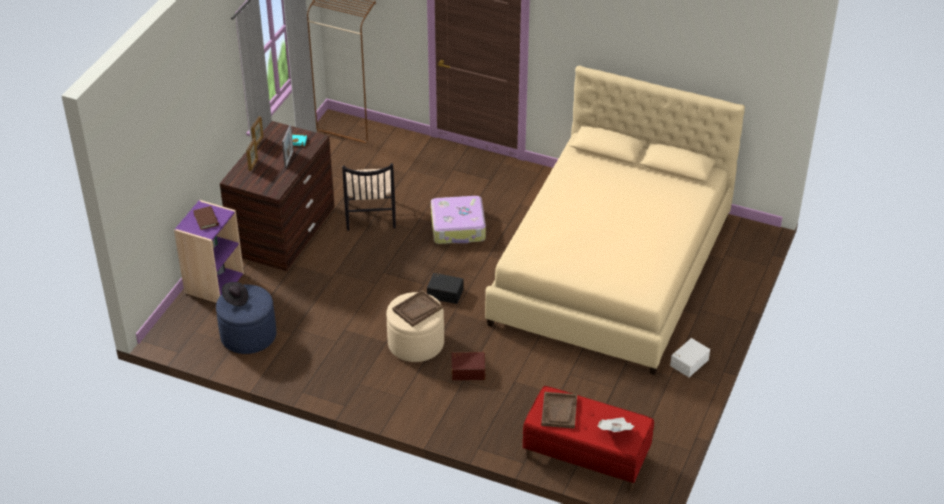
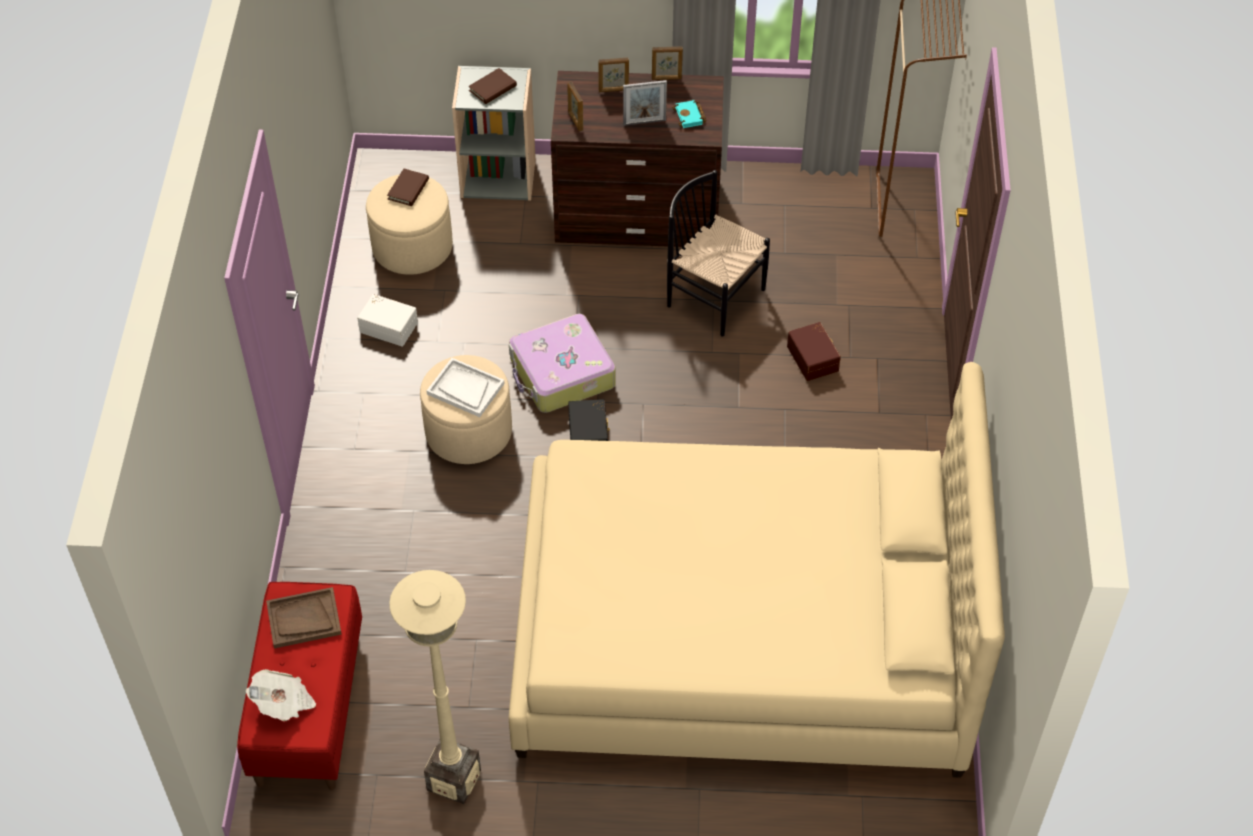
camera: 70 degrees right, 10 degrees up
purple bookcase [174,200,244,303] -> grey bookcase [452,66,536,200]
blue ottoman [216,285,277,354] -> beige ottoman [366,174,453,275]
black hat [222,282,248,307] -> brown book [387,169,429,206]
black chair [342,163,396,231] -> black chair turned 60 degrees clockwise [667,170,770,336]
brown tray [392,290,443,327] -> white tray [427,358,505,417]
suitcase [431,196,486,244] -> suitcase moved to [509,314,616,413]
brown storage box [451,352,485,380] -> brown storage box moved to [787,322,841,381]
white storage box [670,338,710,377] -> white storage box moved to [358,294,418,347]
none -> beige floor lamp [389,570,481,804]
none -> picture frame [567,82,583,131]

